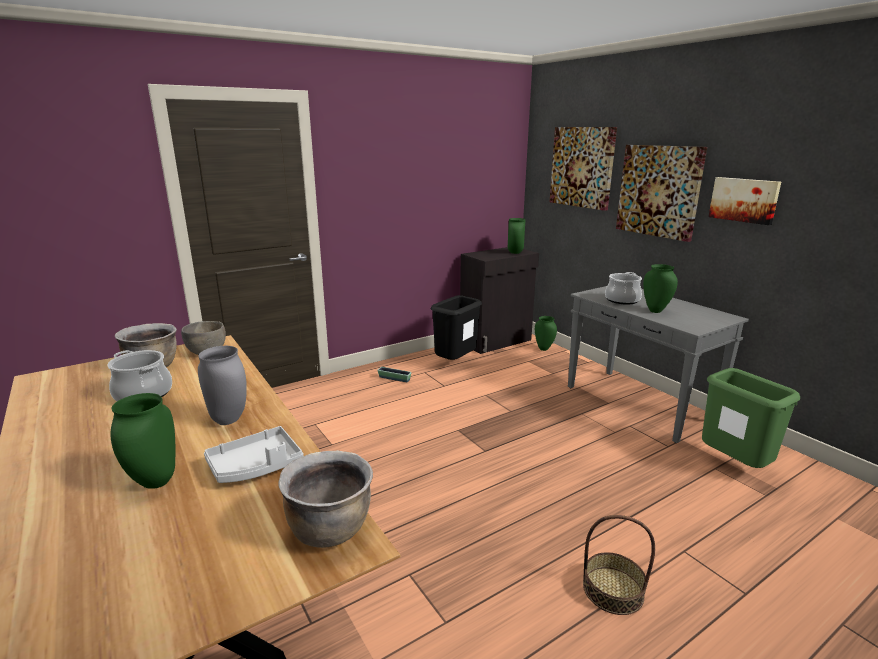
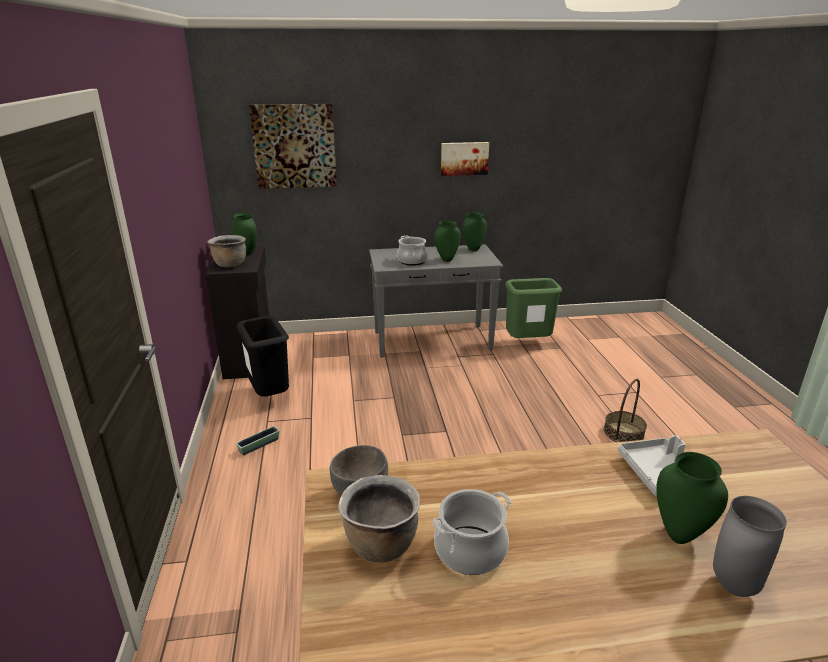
camera: 65 degrees left, 5 degrees up
grey vase [198,346,247,425] -> grey vase moved to [713,496,787,597]
brown cooking pot [278,450,373,548] -> brown cooking pot moved to [208,235,246,268]
green vase [535,316,557,351] -> green vase moved to [462,212,487,251]
picture [616,145,707,242] -> none

